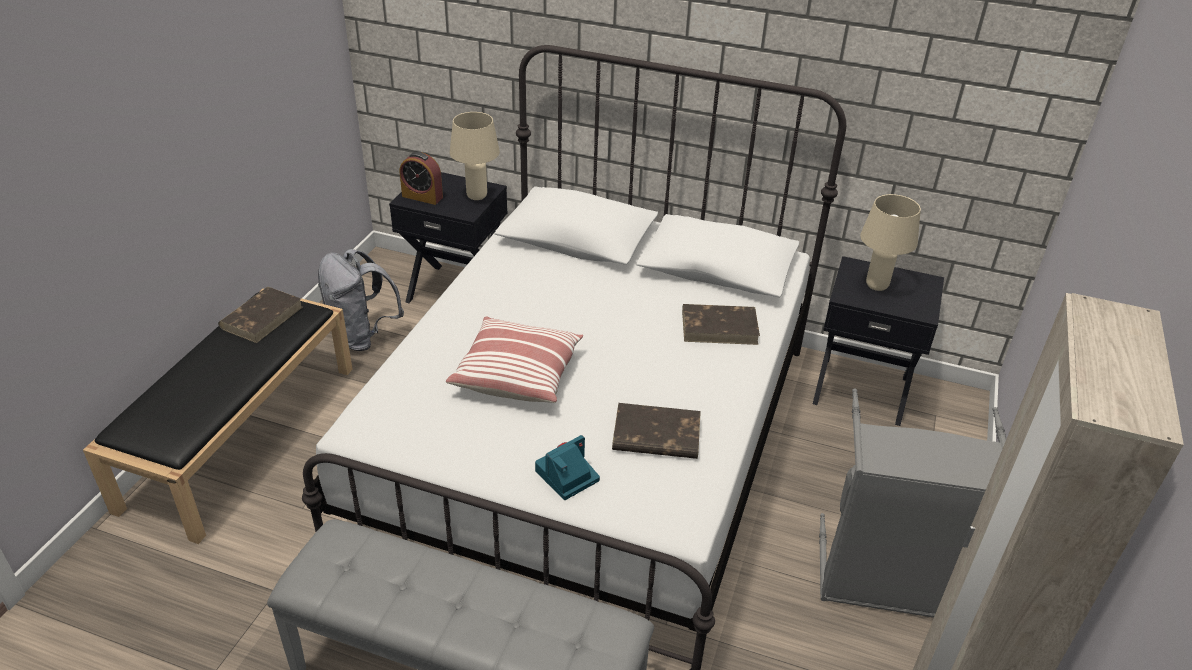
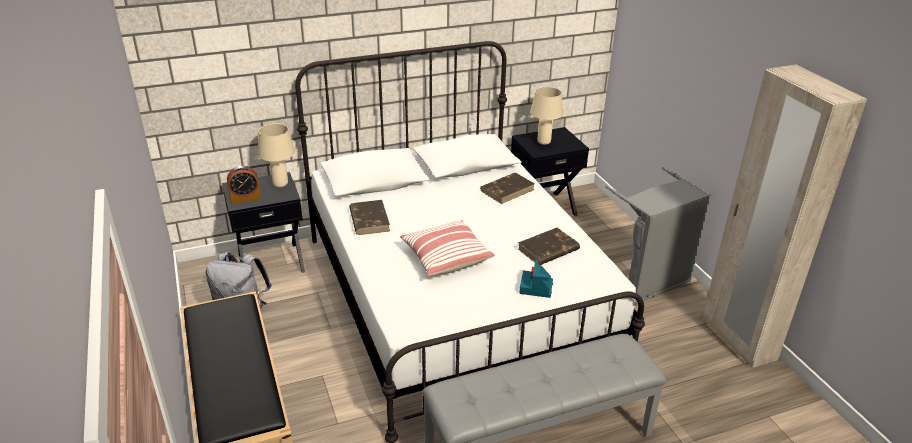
camera: 40 degrees left, 5 degrees down
brown book [218,287,303,343] -> brown book moved to [349,200,390,235]

